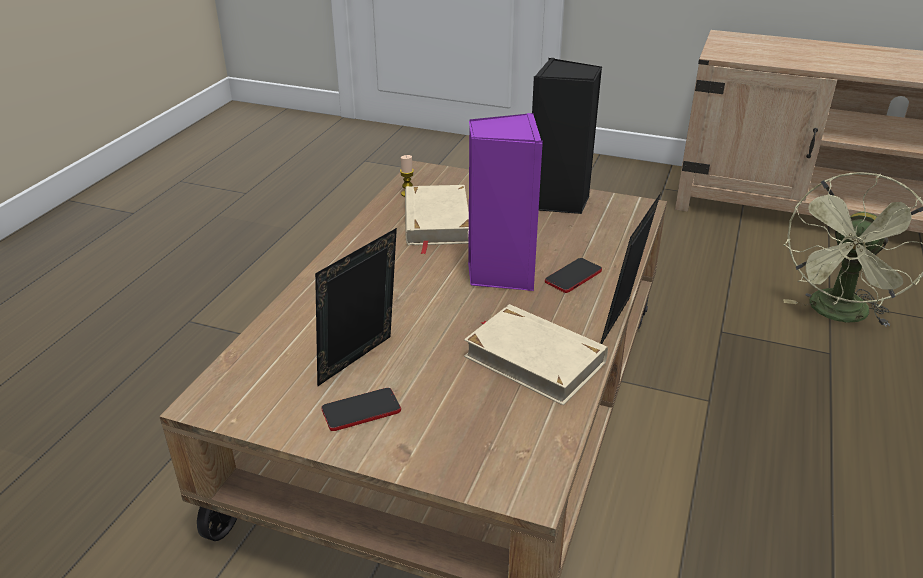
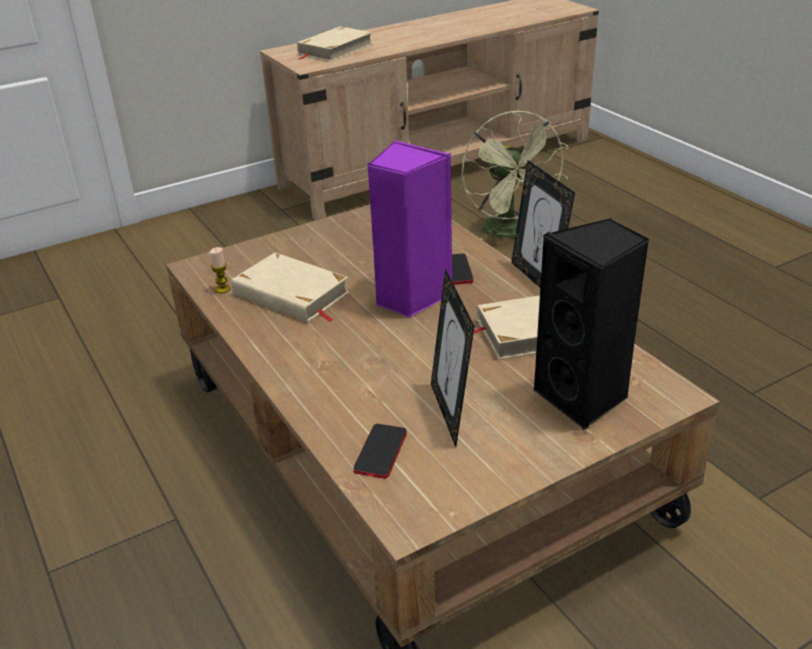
camera: 50 degrees left, 0 degrees up
phone [321,388,401,431] -> phone moved to [354,424,407,479]
black speaker [532,58,602,214] -> black speaker moved to [534,218,649,430]
none -> beige book [297,26,373,61]

